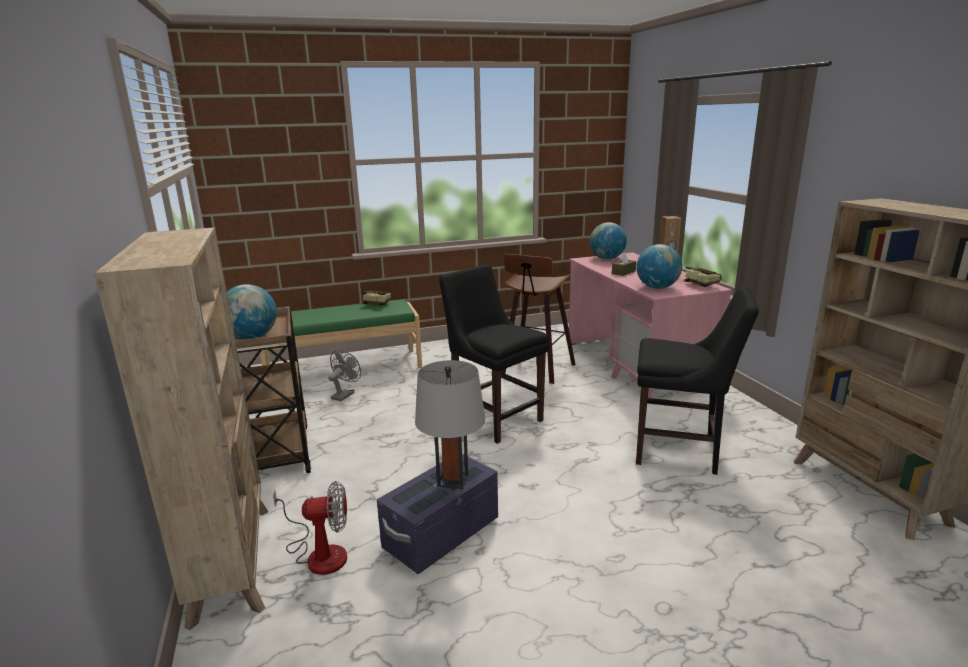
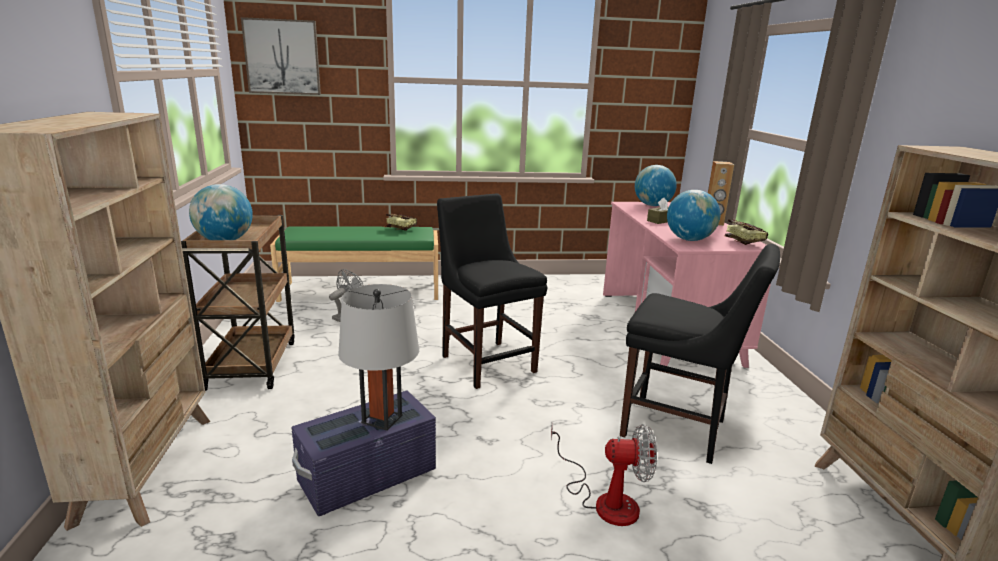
camera: 10 degrees right, 0 degrees up
fan [273,481,347,575] -> fan moved to [551,424,657,526]
stool [501,254,576,384] -> none
none -> picture [241,17,321,95]

